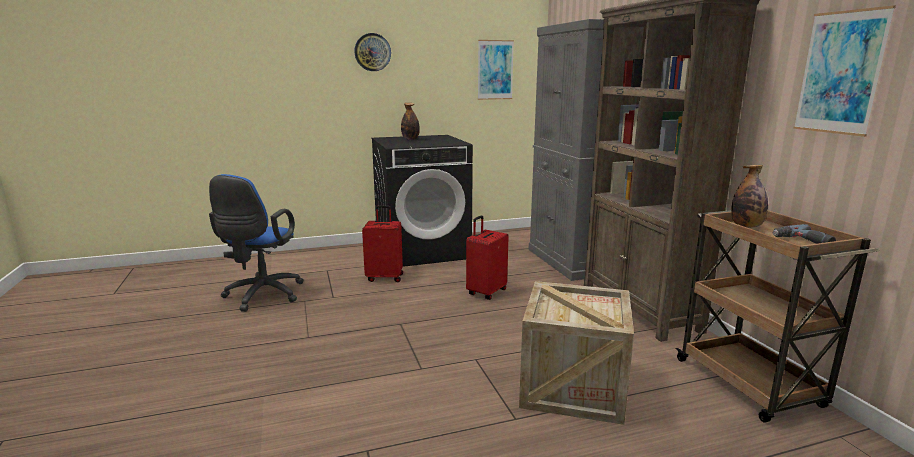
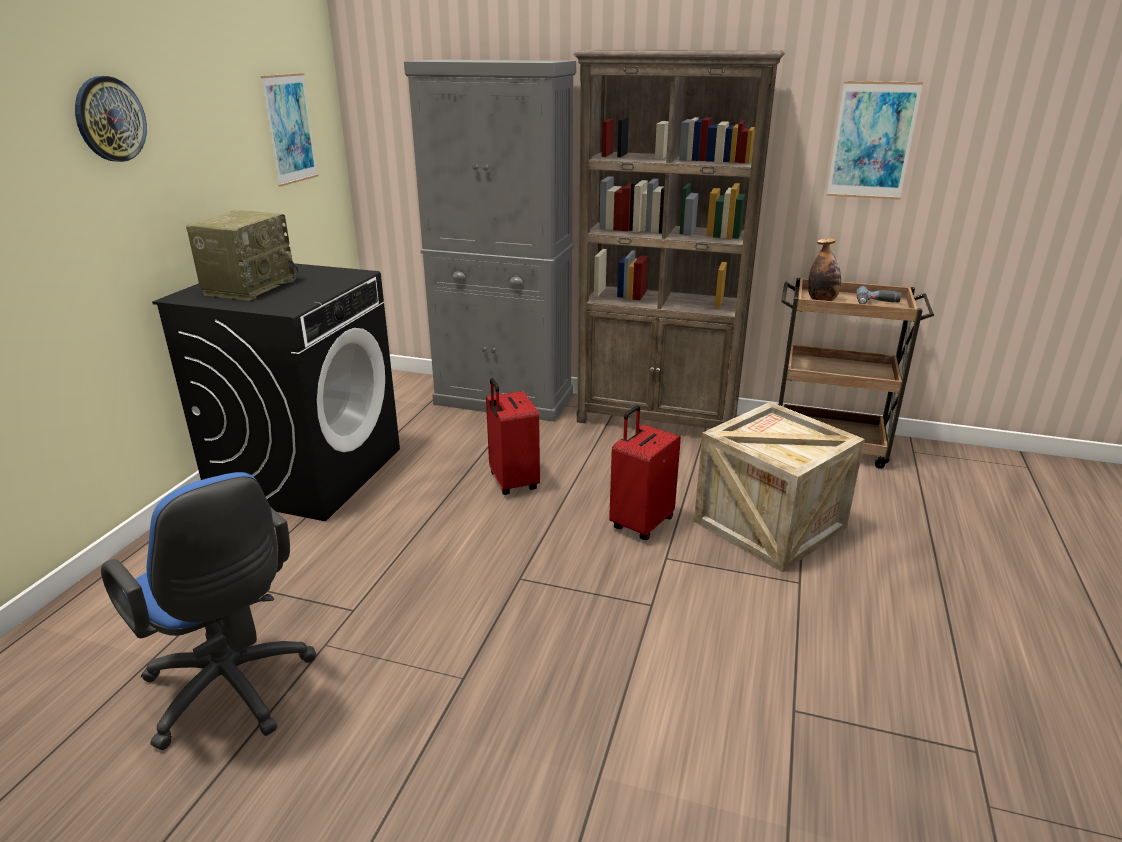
camera: 55 degrees left, 10 degrees up
red suitcase [362,205,403,282] -> red suitcase moved to [609,406,681,540]
bottle [401,103,420,140] -> radio [186,210,298,301]

